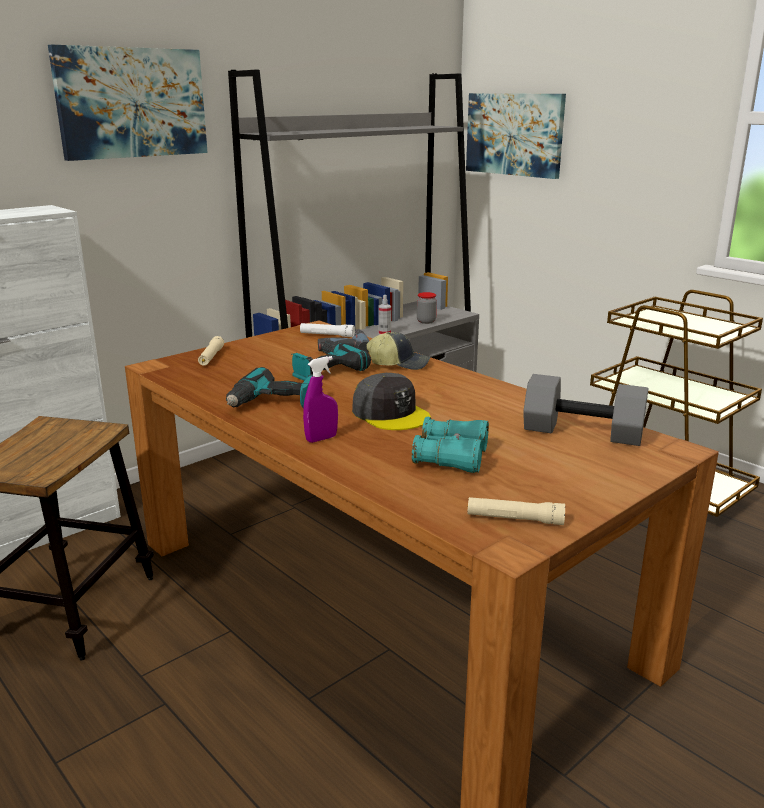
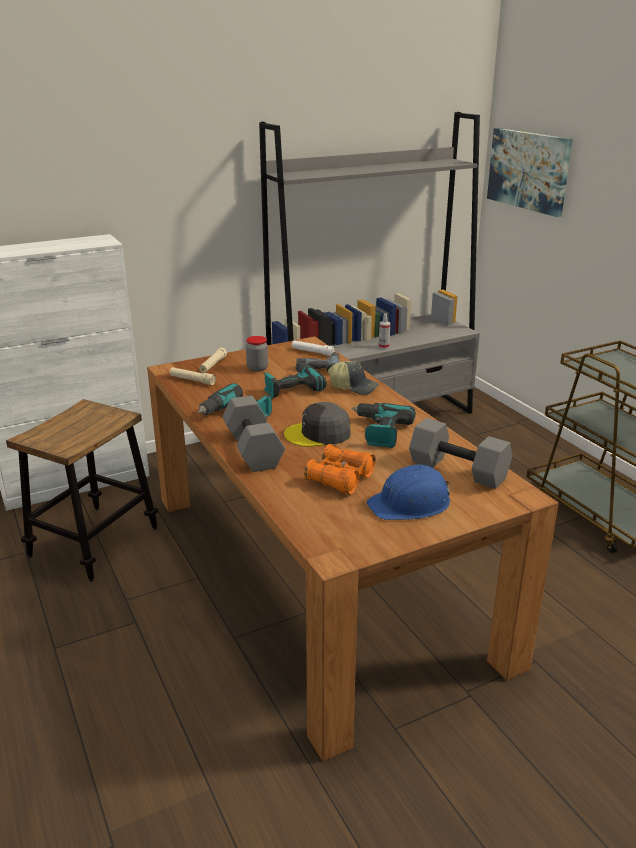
camera: 15 degrees right, 5 degrees up
picture [48,45,208,161] -> none
purple spray bottle [303,356,338,443] -> grey dumbbell [223,396,285,472]
grey cap [352,373,431,430] -> grey cap turned 105 degrees clockwise [284,402,351,447]
turquoise binoculars [412,417,489,473] -> orange binoculars [304,444,376,495]
jar [417,292,437,324] -> jar moved to [246,336,268,372]
beige flashlight [468,497,565,525] -> beige flashlight moved to [170,367,216,385]
none -> power drill [351,403,416,448]
none -> blue hard hat [367,465,450,520]

